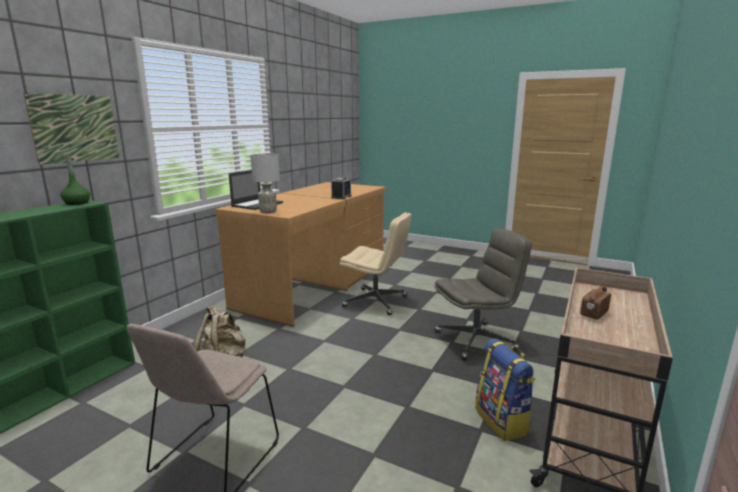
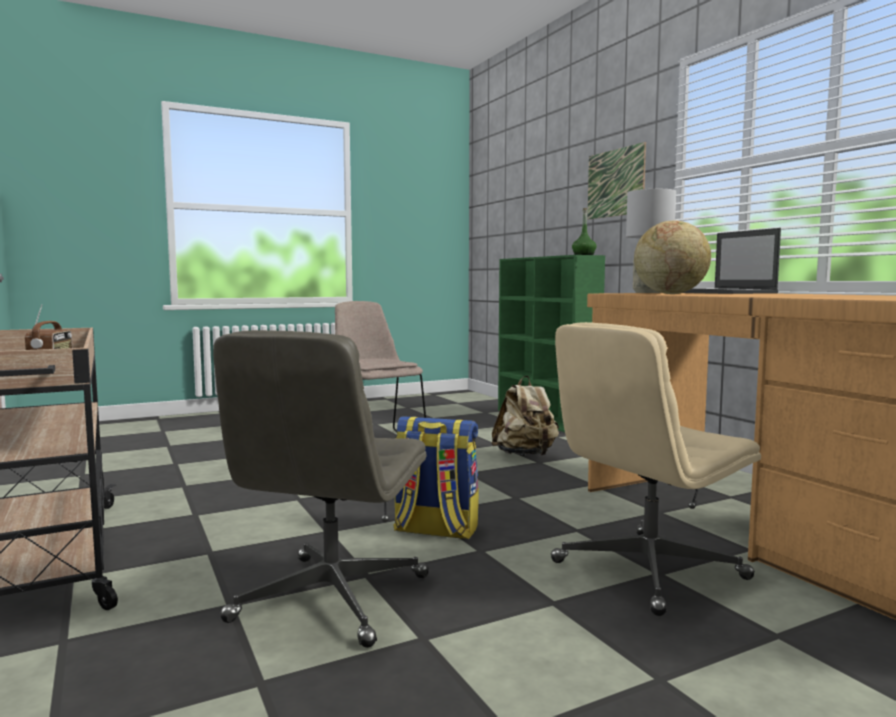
camera: 125 degrees right, 10 degrees down
alarm clock [331,178,351,199] -> none
backpack [475,339,535,441] -> backpack moved to [393,416,479,539]
none -> globe [634,221,711,294]

